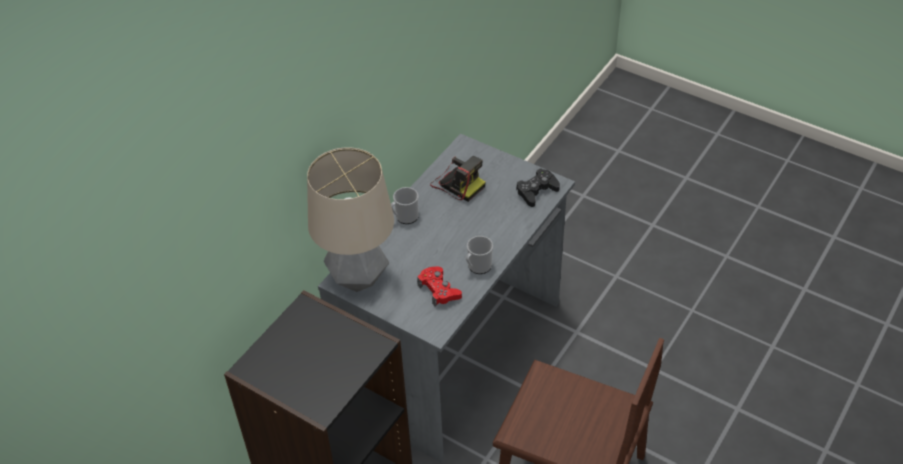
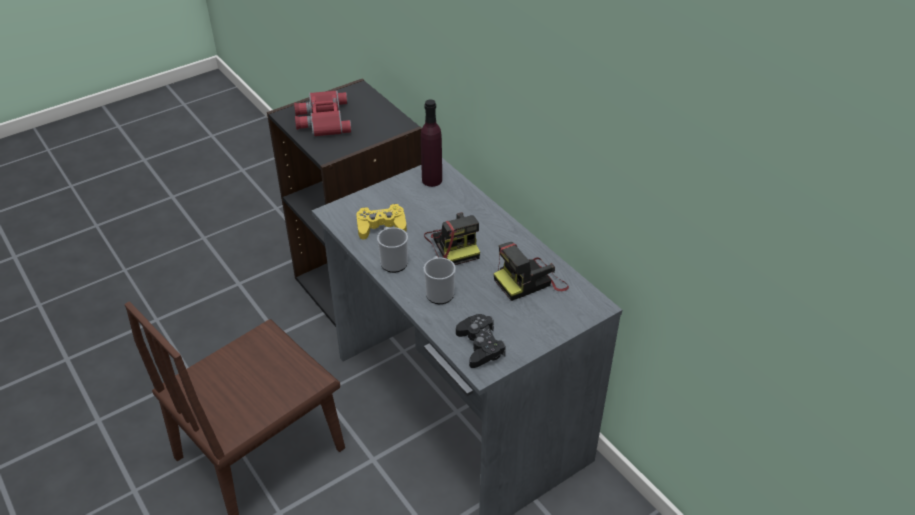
camera: 110 degrees right, 5 degrees down
table lamp [307,147,394,292] -> purple bottle [421,99,442,187]
mug [391,187,419,224] -> mug moved to [424,256,456,304]
red game controller [417,266,462,307] -> yellow game controller [356,204,407,239]
none -> red binoculars [294,90,352,137]
none -> camera [424,212,480,265]

